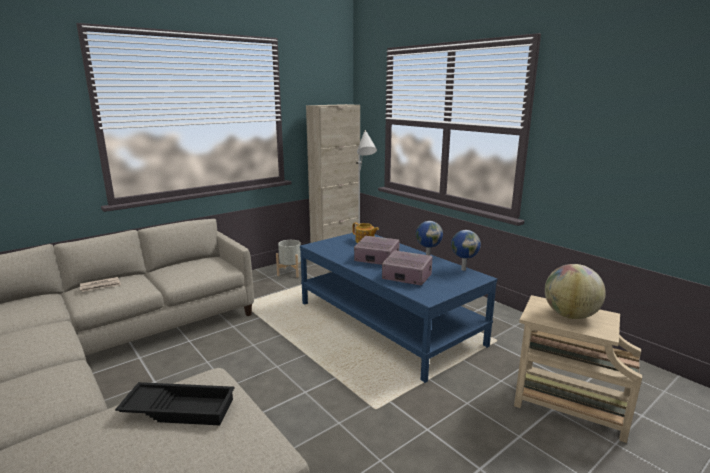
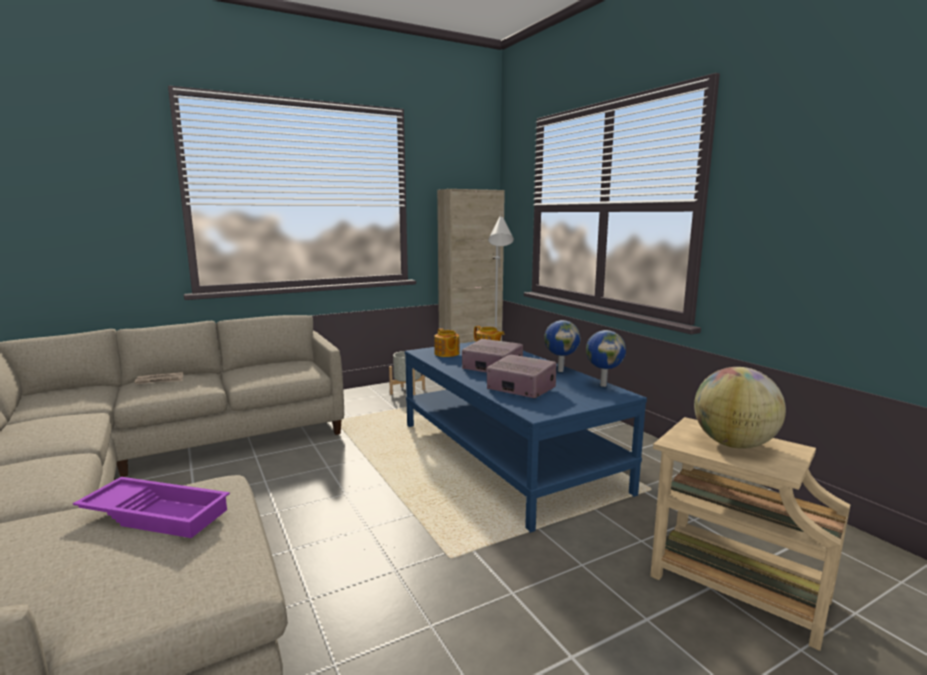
camera: 10 degrees right, 5 degrees down
black tray [115,382,235,425] -> purple tray [73,477,230,538]
none -> teapot [434,328,460,357]

